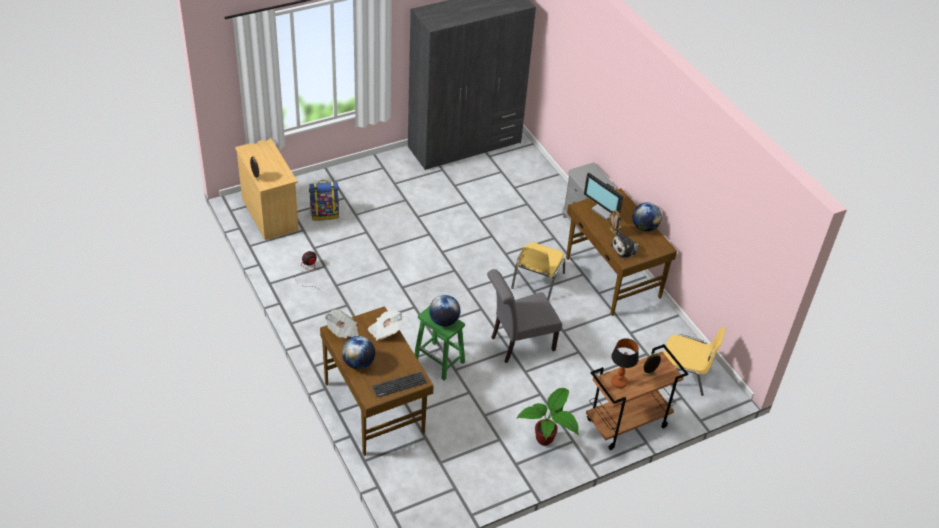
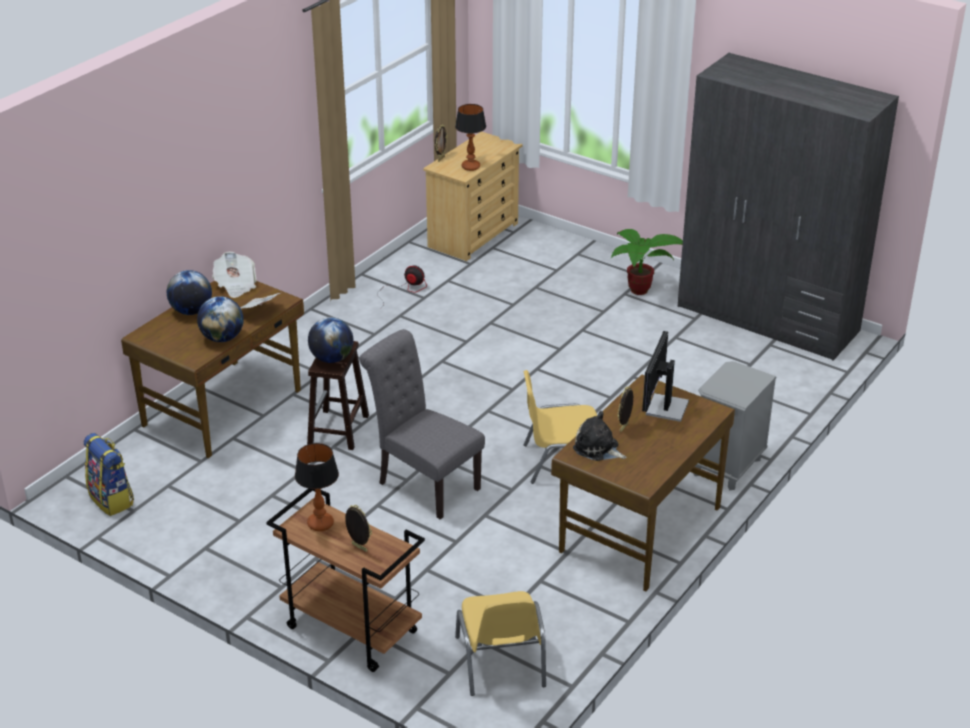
camera: 65 degrees right, 10 degrees down
backpack [309,180,339,221] -> backpack moved to [84,433,134,516]
keyboard [372,372,427,398] -> none
green stool [414,306,465,380] -> brown stool [307,341,369,450]
potted plant [517,388,579,446] -> potted plant moved to [611,229,683,295]
globe [632,202,662,232] -> globe moved to [197,296,244,342]
none -> table lamp [455,104,486,171]

